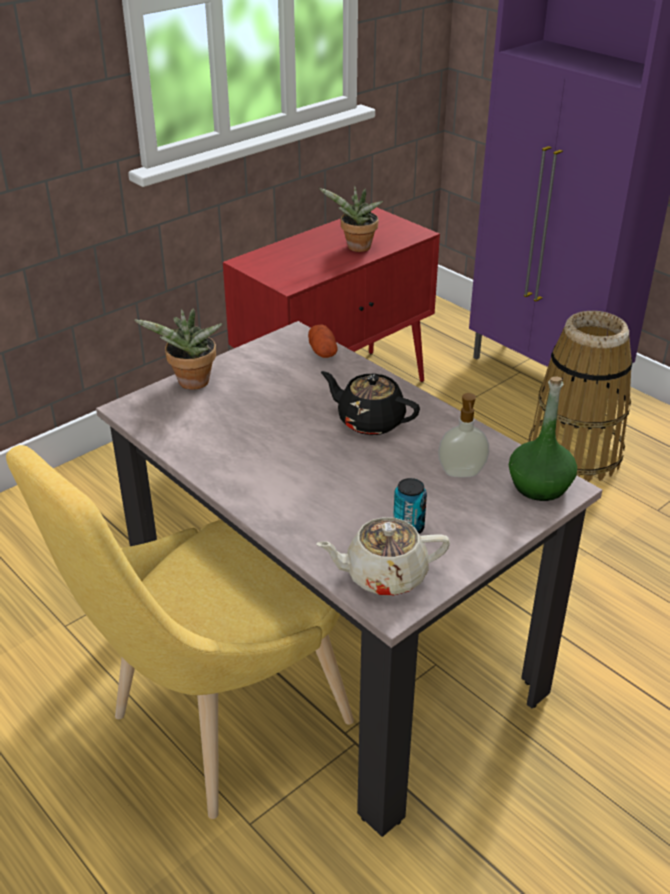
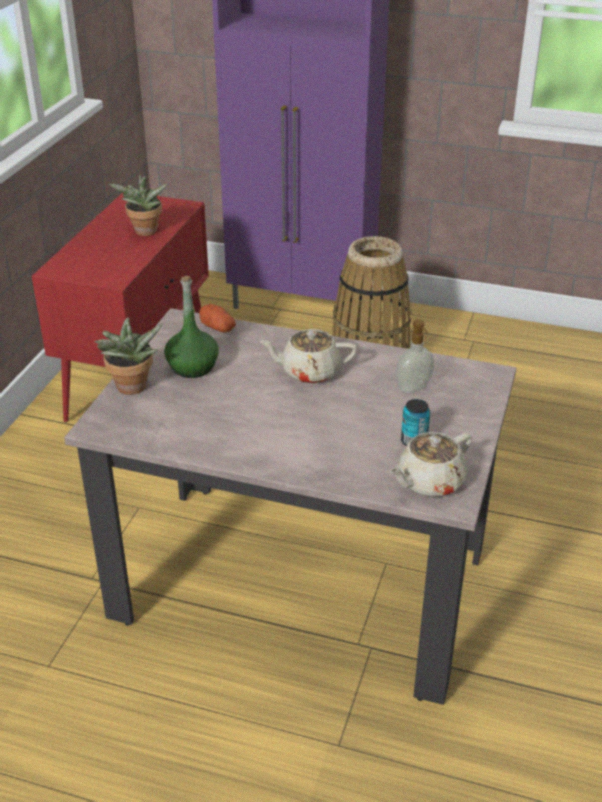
camera: 30 degrees left, 0 degrees up
yellow chair [6,445,354,819] -> none
black teapot [321,371,420,435] -> beige teapot [259,329,357,384]
green bottle [509,376,577,501] -> green bottle moved to [164,276,219,378]

